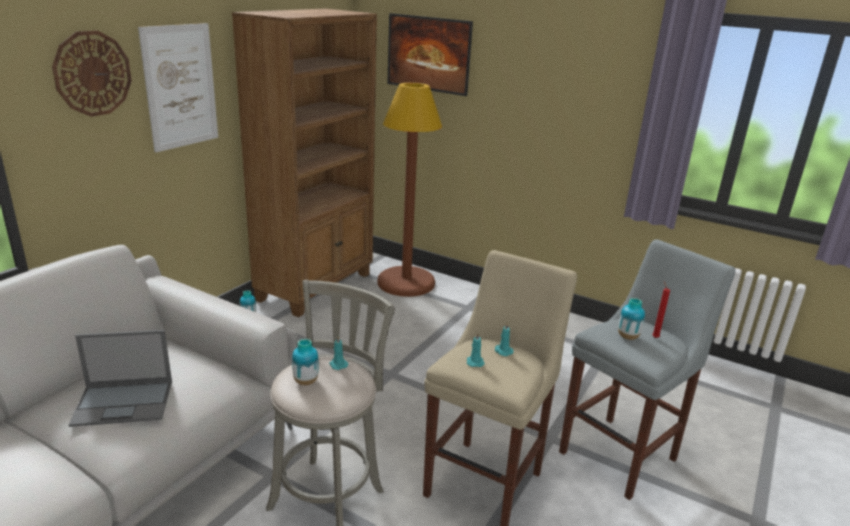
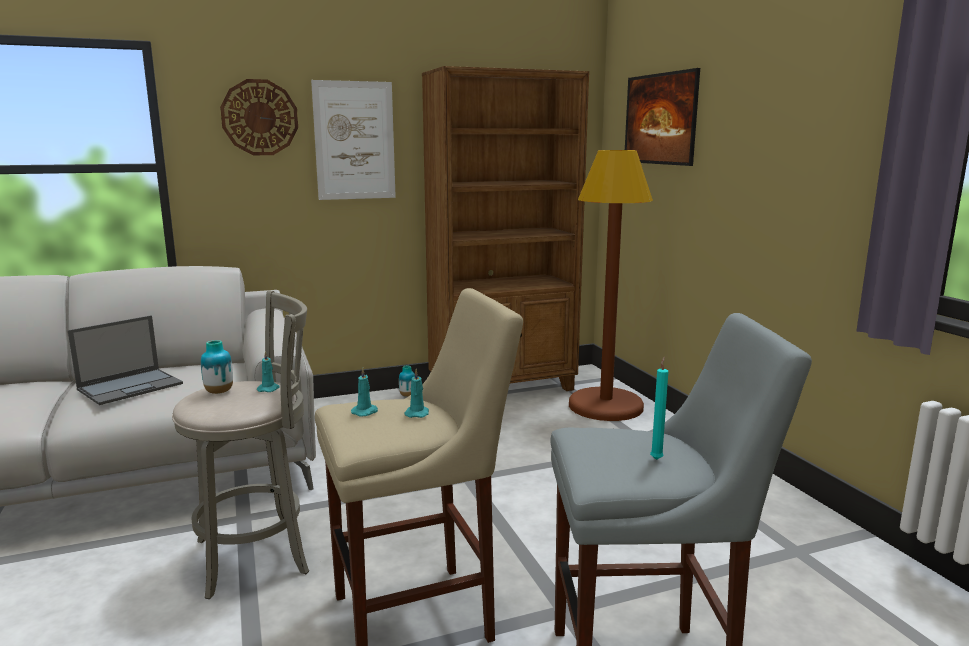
camera: 40 degrees right, 10 degrees down
laptop [69,330,172,427] -> laptop turned 75 degrees counterclockwise [68,315,183,405]
vase [618,298,645,340] -> none
red candle [652,282,670,338] -> turquoise candle [650,357,668,460]

